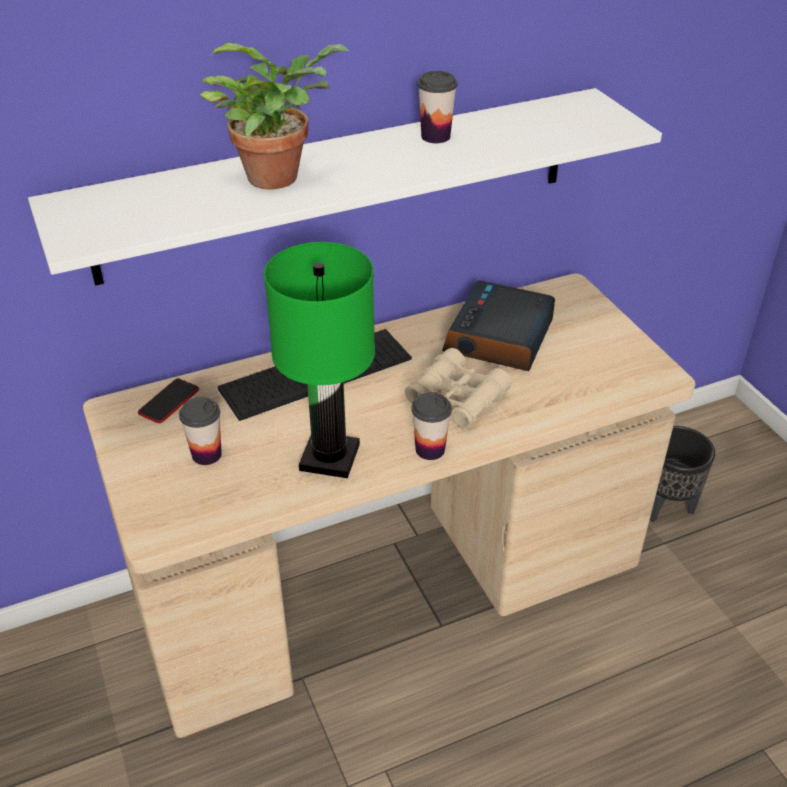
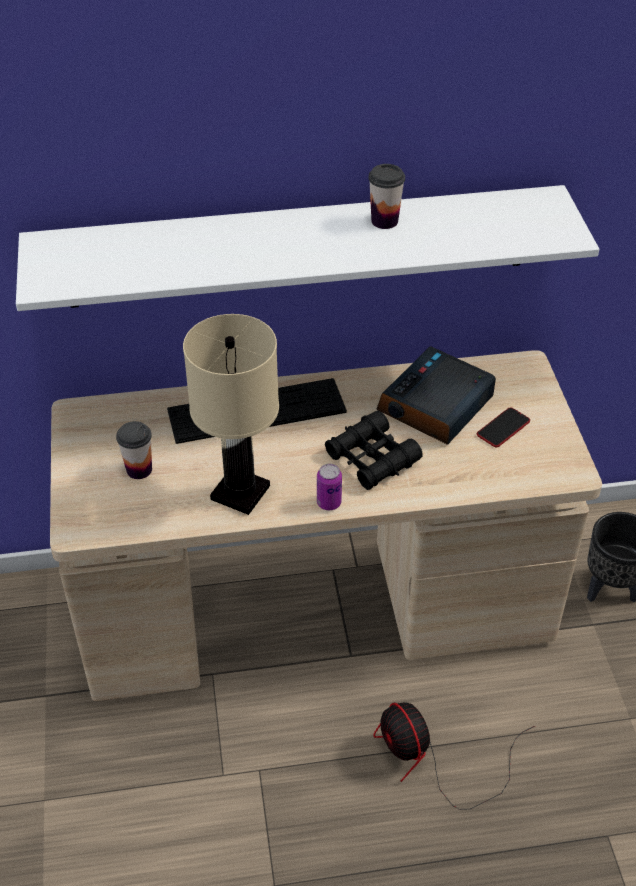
camera: 15 degrees right, 5 degrees up
phone [138,379,199,423] -> phone moved to [477,407,530,448]
potted plant [200,42,350,190] -> none
green table lamp [264,242,375,478] -> beige table lamp [183,314,279,515]
beige binoculars [405,348,512,429] -> black binoculars [325,411,423,490]
cup [411,392,452,460] -> can [317,464,342,510]
none -> fan [374,702,535,810]

